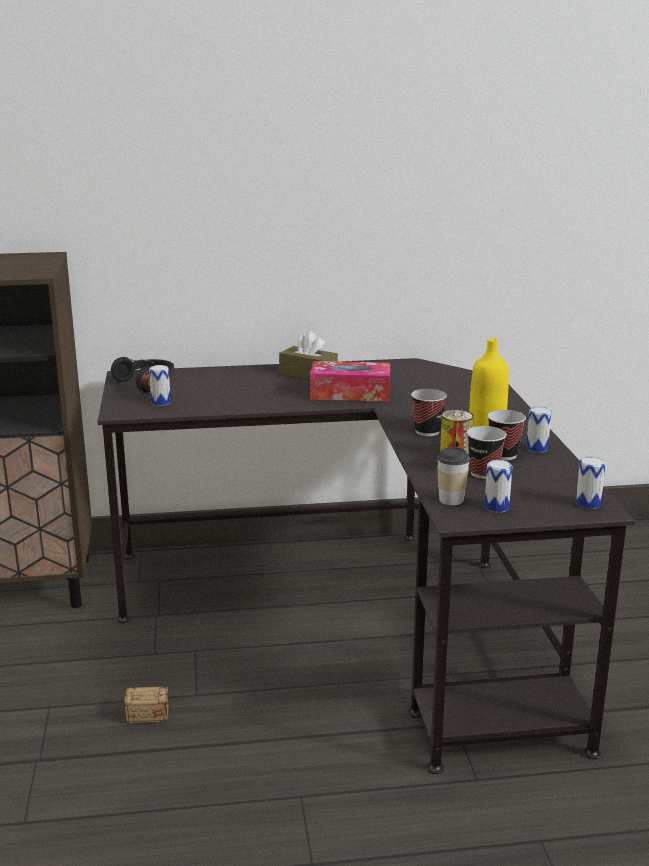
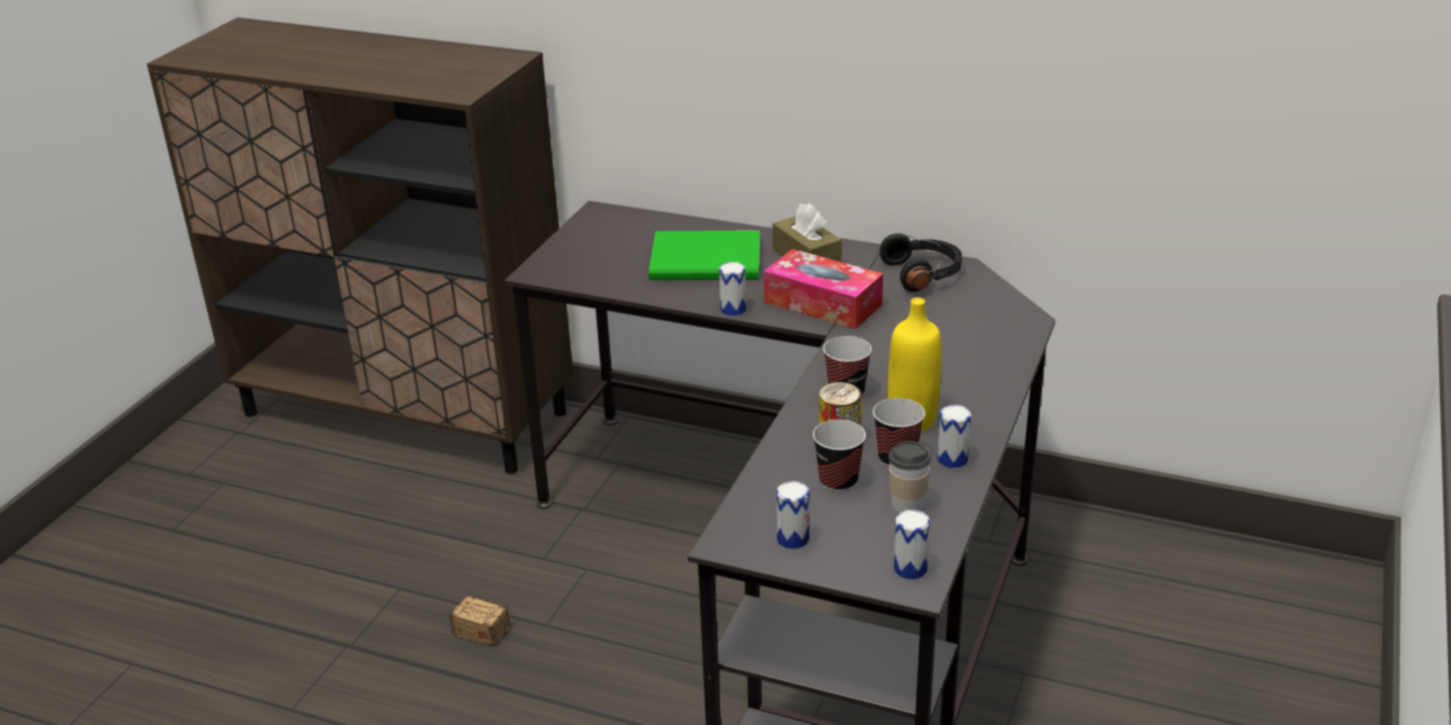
camera: 30 degrees right, 10 degrees up
black headphones [111,357,174,392] -> black headphones moved to [880,233,962,292]
can [149,365,171,406] -> can moved to [719,262,746,316]
cup [437,447,470,505] -> cup moved to [888,441,931,513]
none -> green book [649,230,760,280]

